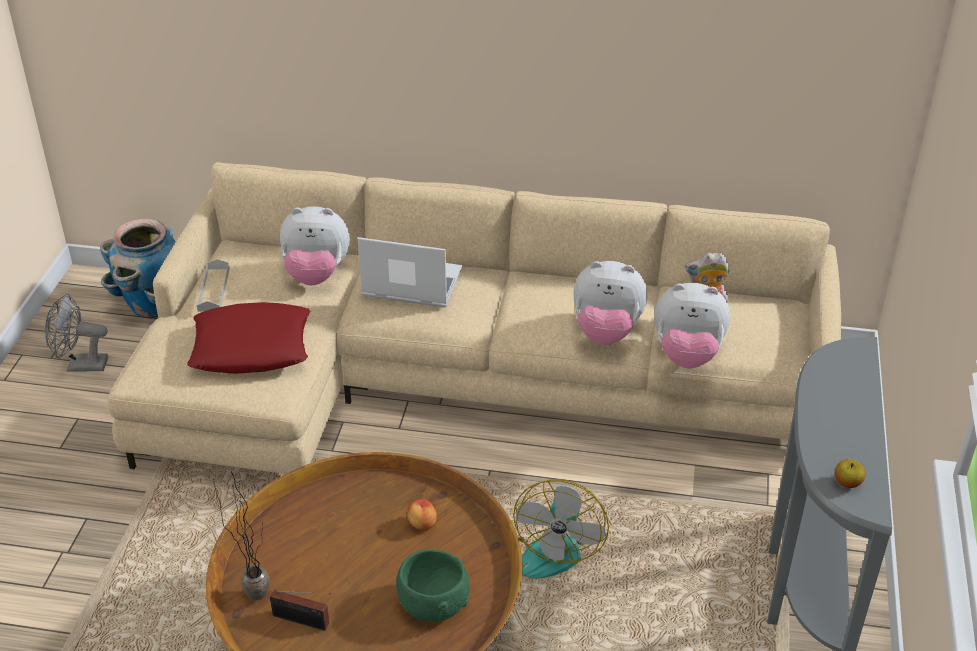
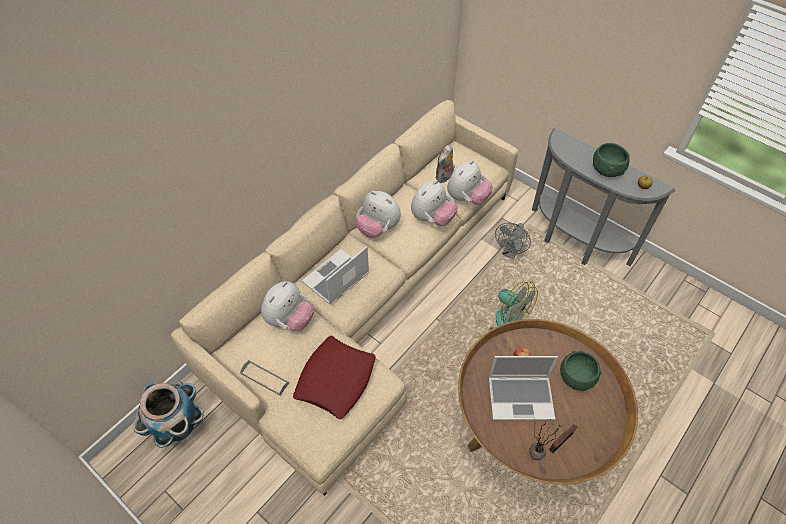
camera: 60 degrees left, 15 degrees up
grey fan [45,294,108,372] -> grey fan moved to [495,223,531,259]
none -> plush toy [355,191,401,238]
none -> laptop [489,356,558,420]
none -> green bowl [593,143,630,177]

